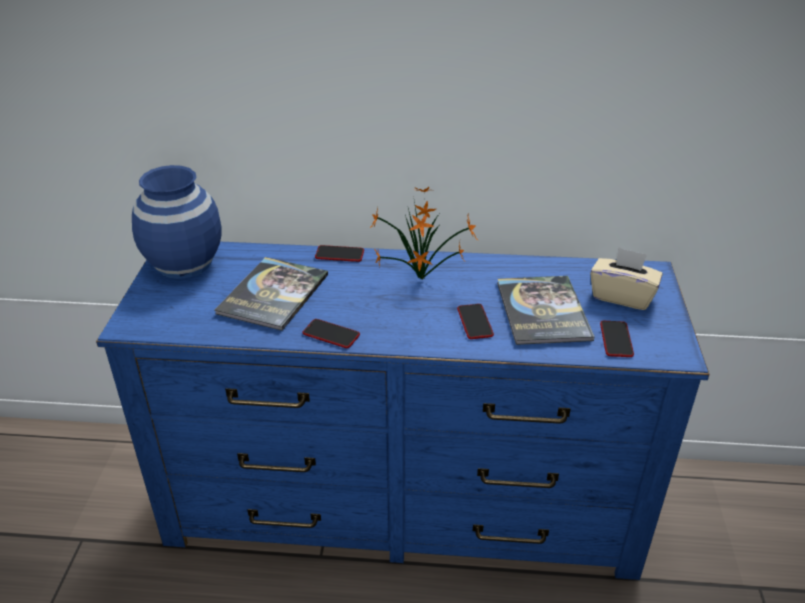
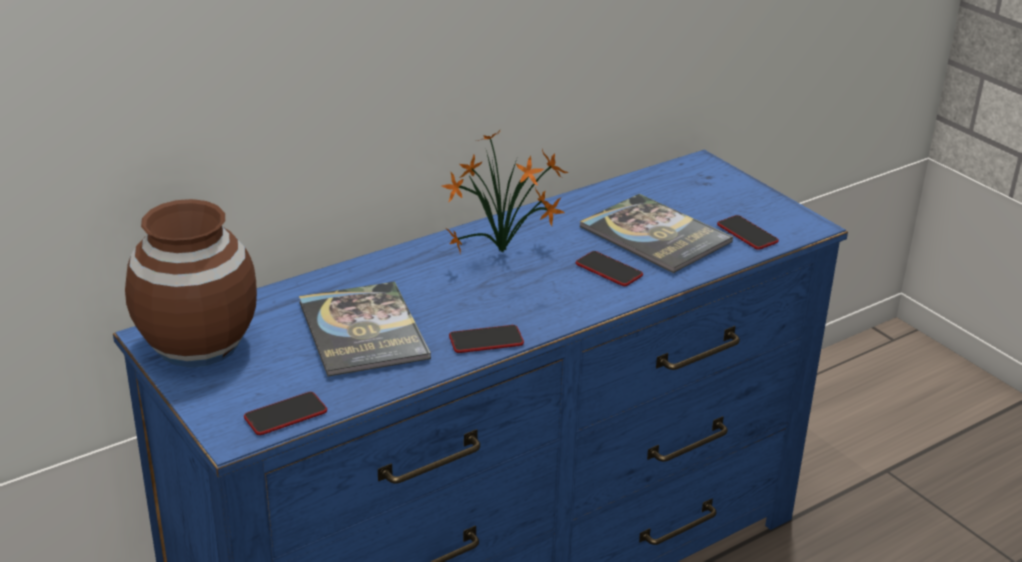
camera: 40 degrees left, 5 degrees down
blue vase [132,165,222,279] -> brown vase [125,199,257,367]
phone [315,245,364,262] -> phone moved to [244,392,327,435]
beige tissue box [590,247,663,310] -> none

